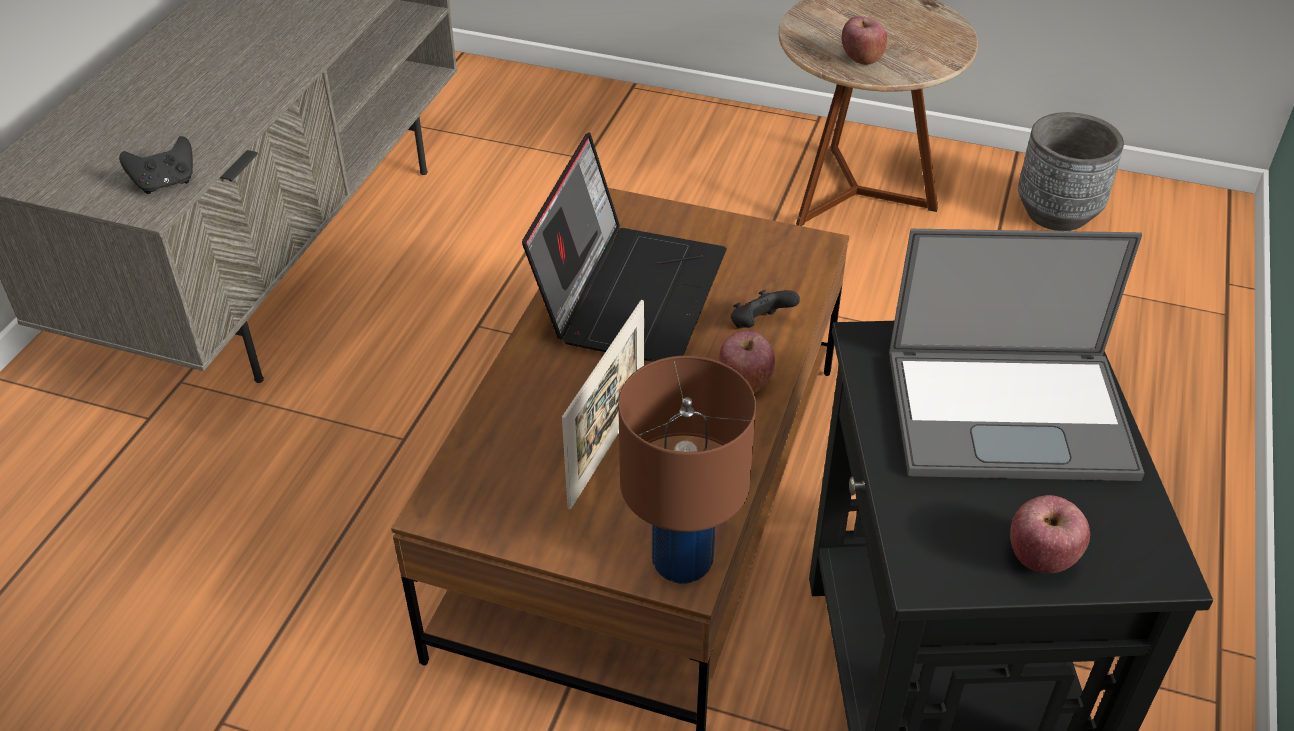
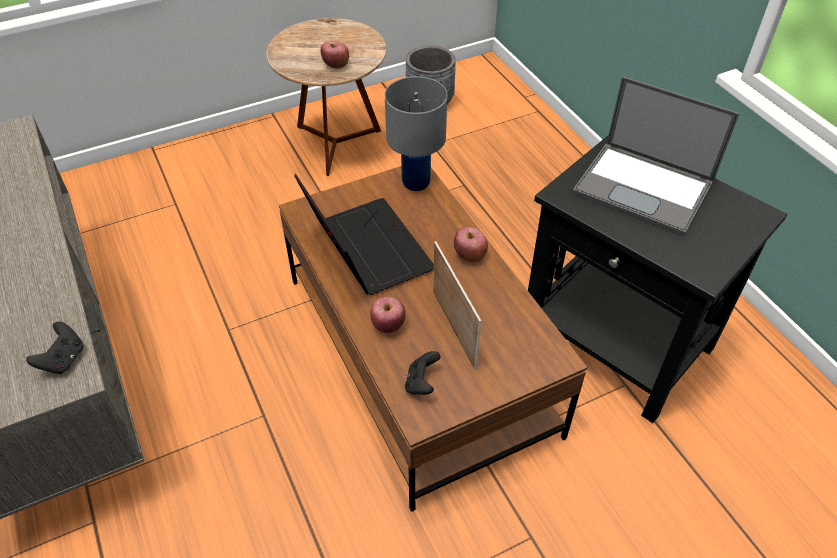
camera: 45 degrees left, 5 degrees up
brown table lamp [618,356,756,584] -> none
black game controller [731,290,800,328] -> black game controller moved to [405,351,441,395]
laptop [889,229,1144,481] -> laptop turned 75 degrees clockwise [572,76,740,236]
apple [1010,495,1090,573] -> apple moved to [370,297,406,333]
none -> grey table lamp [385,76,447,191]

